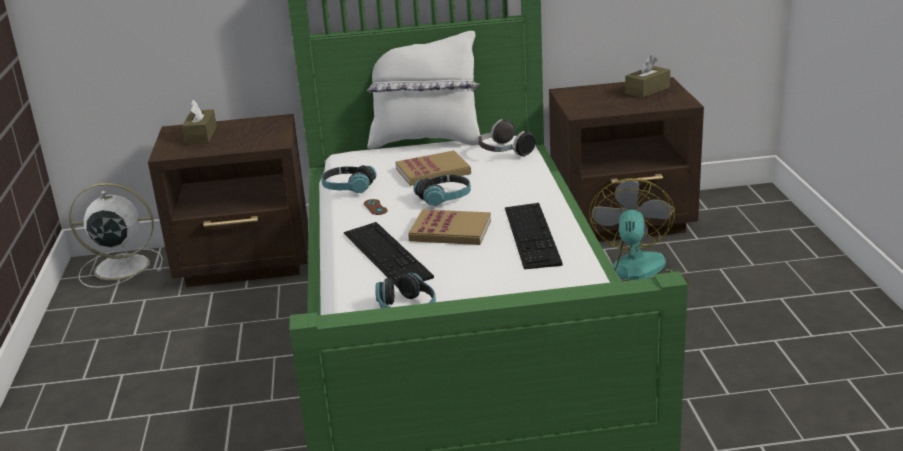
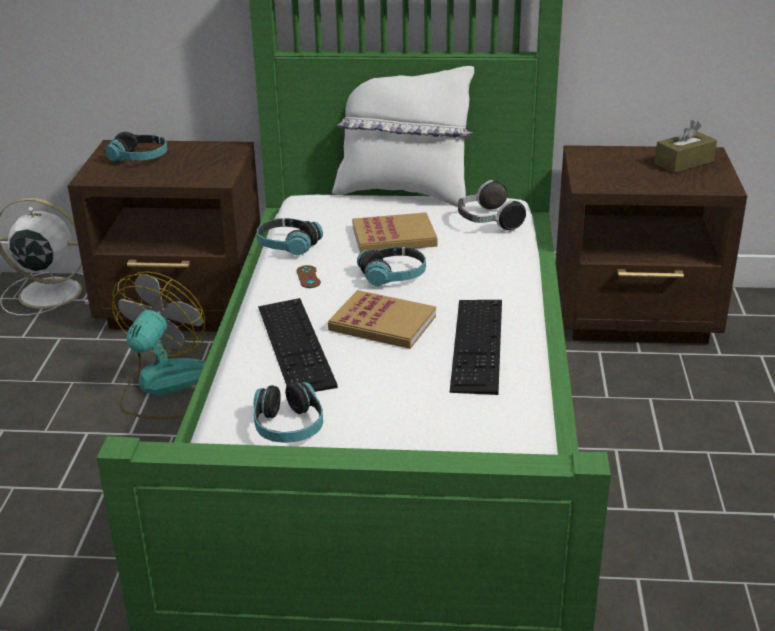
camera: 10 degrees right, 5 degrees up
brown tissue box [182,100,217,144] -> headphones [105,131,167,162]
fan [589,178,691,286] -> fan moved to [112,272,206,419]

